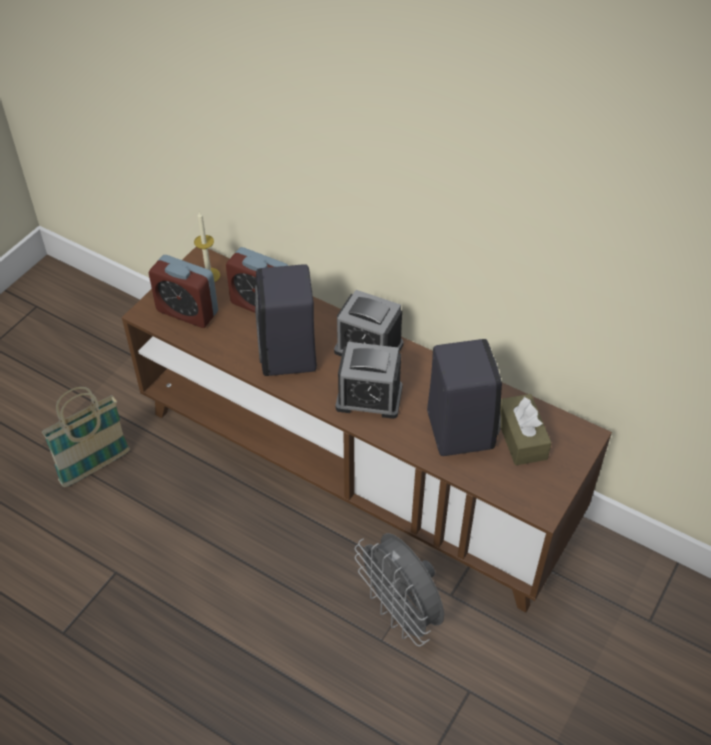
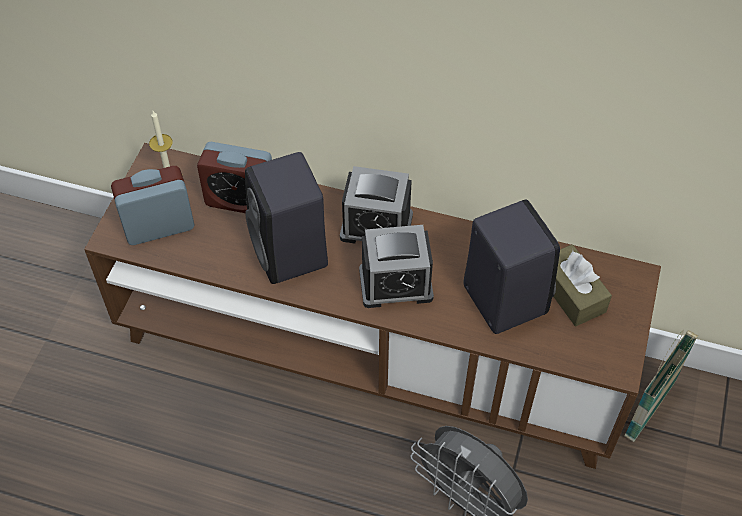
camera: 15 degrees left, 5 degrees up
basket [42,387,130,487] -> basket moved to [624,330,698,442]
alarm clock [149,255,218,328] -> alarm clock turned 150 degrees clockwise [111,166,194,245]

